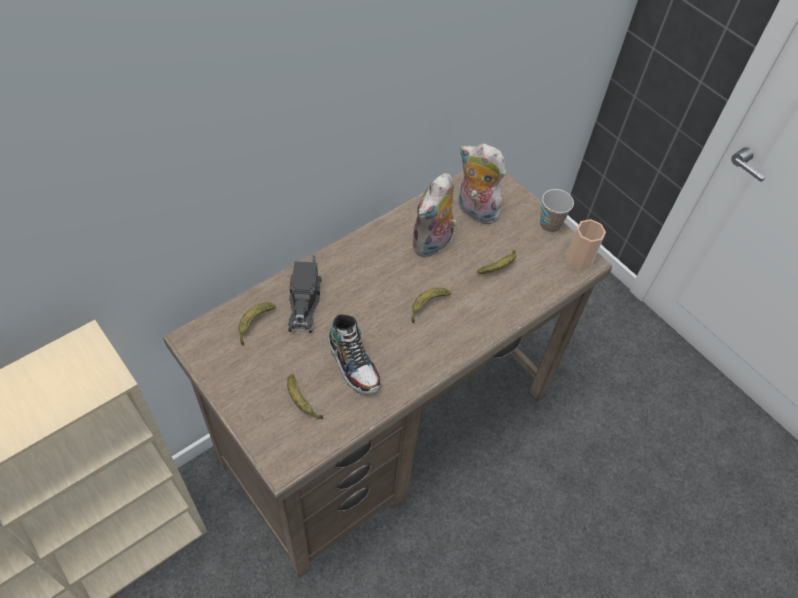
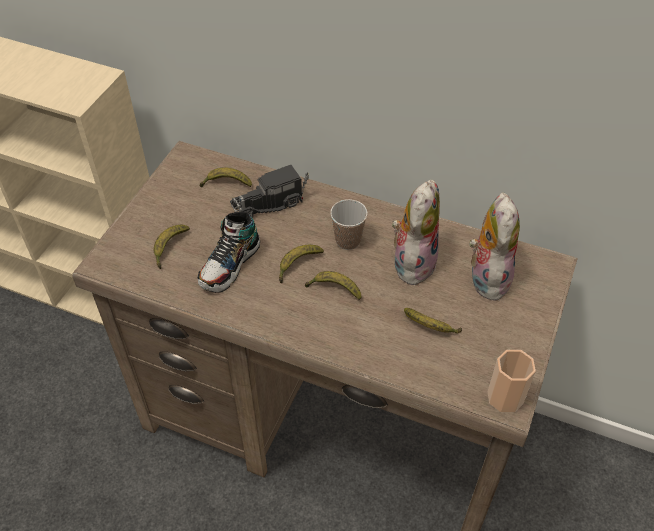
camera: 65 degrees right, 5 degrees down
plush toy [411,173,457,258] -> plush toy turned 105 degrees clockwise [392,180,440,285]
cup [540,189,574,232] -> cup moved to [330,199,368,250]
none -> banana [279,245,324,283]

